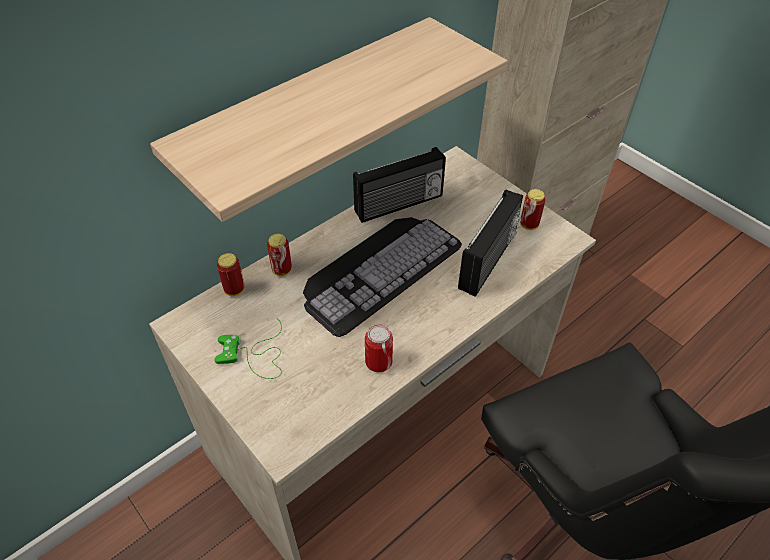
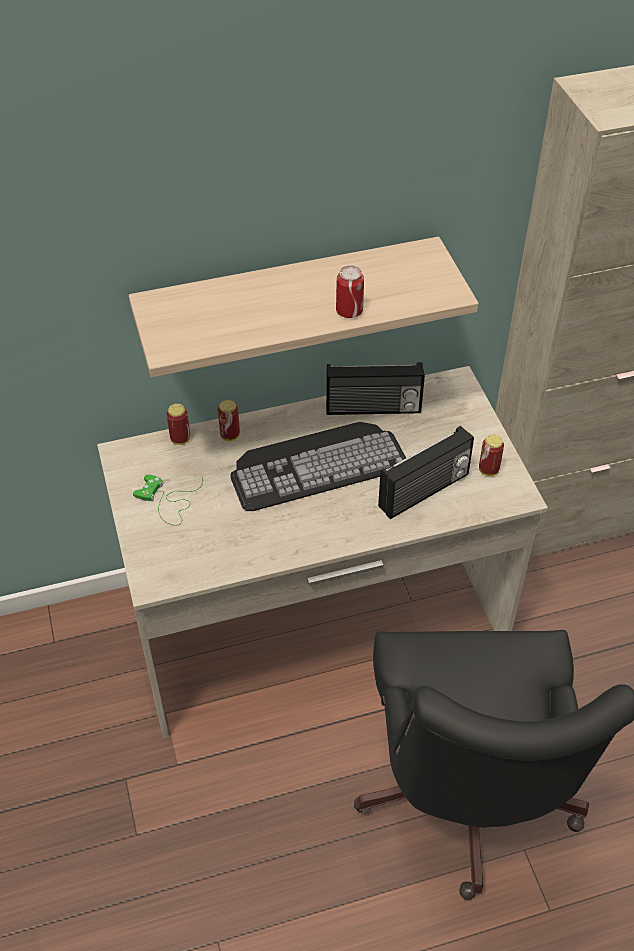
camera: 25 degrees right, 0 degrees up
can [365,324,393,372] -> can moved to [336,266,364,318]

